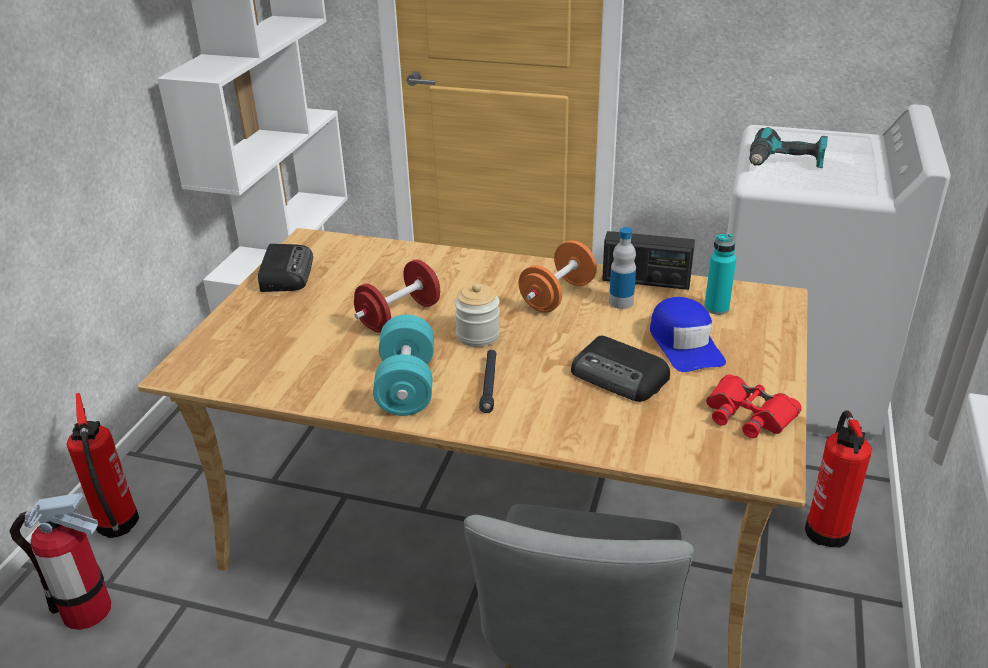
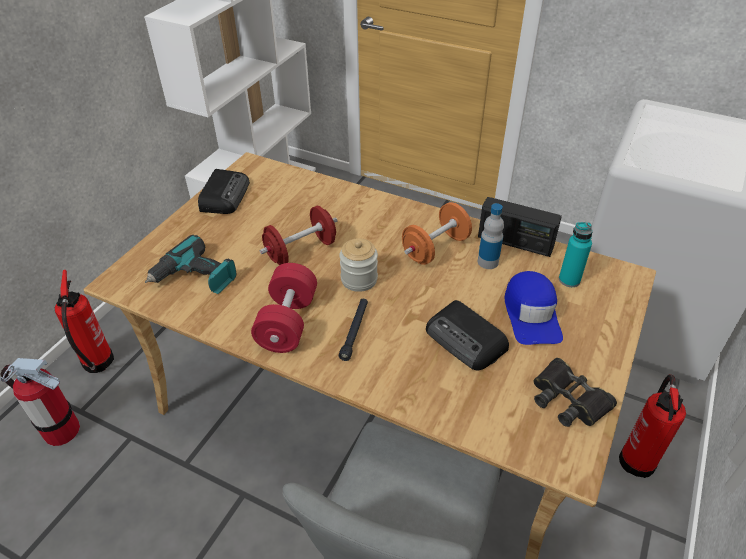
camera: 10 degrees right, 10 degrees up
turquoise dumbbell [373,314,434,416] -> red dumbbell [251,263,317,353]
red binoculars [706,374,802,438] -> black binoculars [533,358,617,427]
power drill [749,127,828,168] -> power drill moved to [145,235,236,294]

